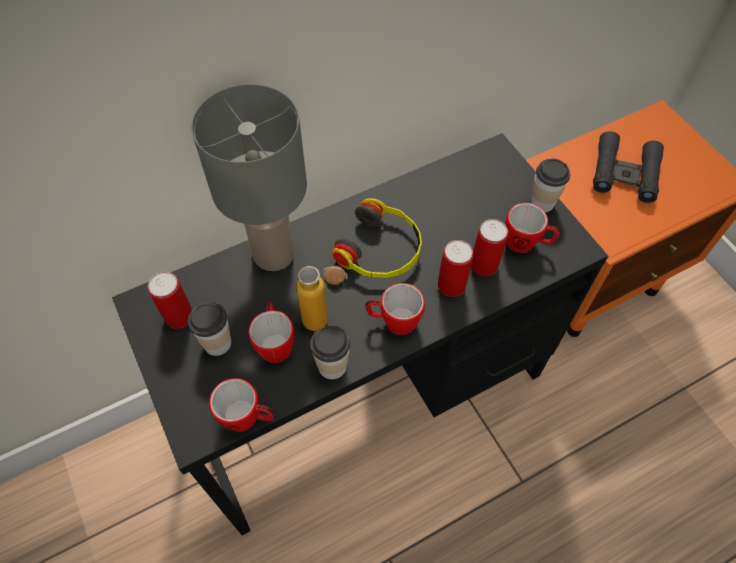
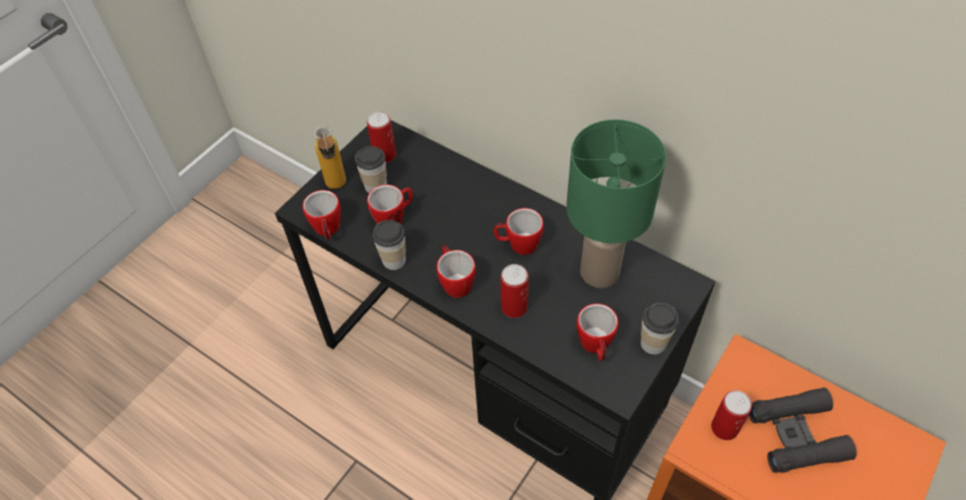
camera: 65 degrees right, 5 degrees down
grey table lamp [191,84,307,271] -> none
bottle [296,266,347,331] -> bottle moved to [314,127,346,189]
headphones [332,198,422,278] -> mug [493,208,544,255]
can [471,219,508,276] -> can moved to [711,391,752,440]
none -> green table lamp [566,119,666,288]

